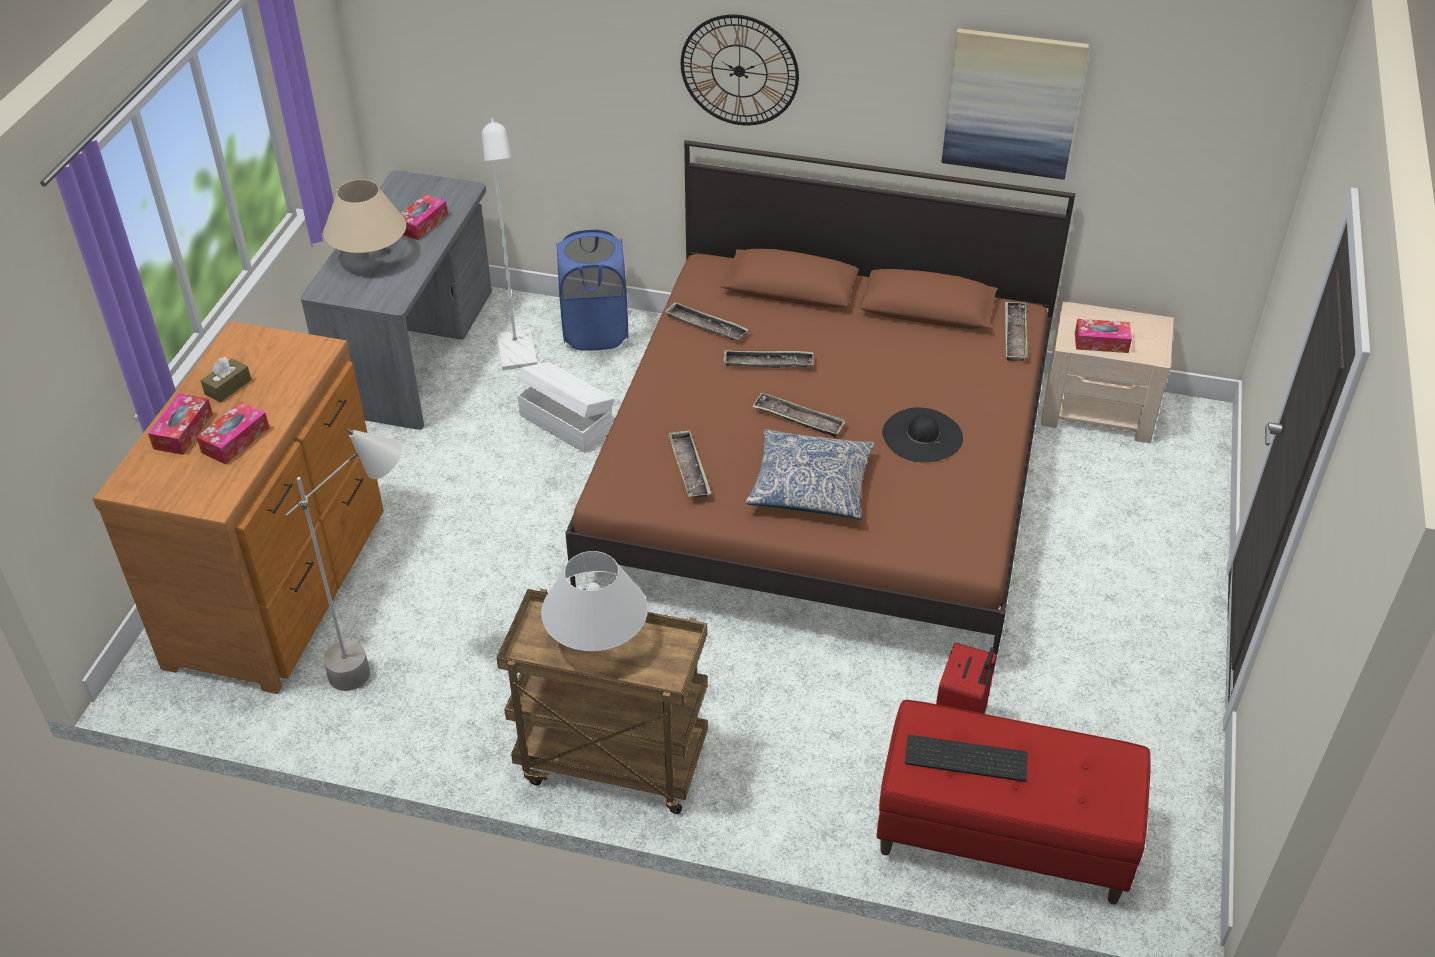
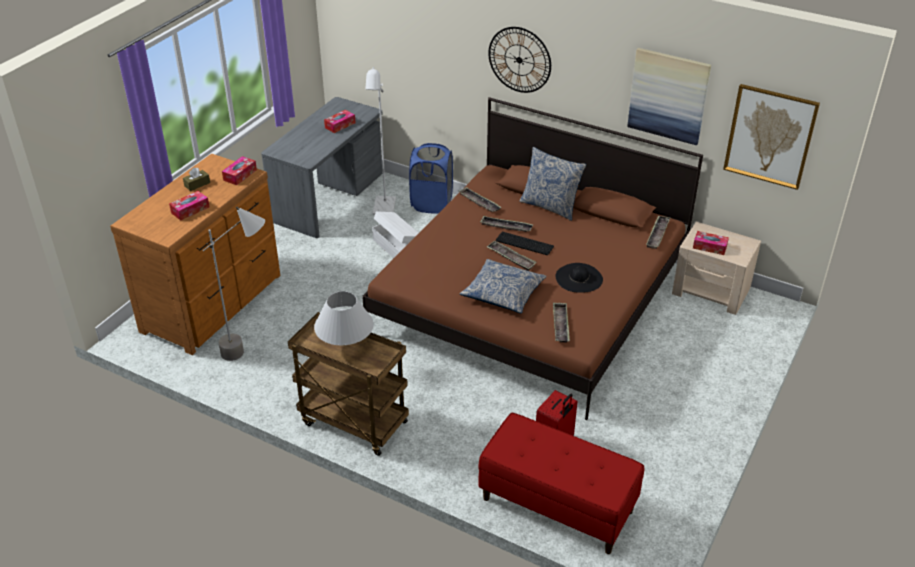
camera: 15 degrees right, 5 degrees down
tissue box [148,393,213,455] -> tissue box moved to [222,156,257,185]
beige table lamp [323,179,406,257] -> none
tray [668,430,711,498] -> tray moved to [553,303,570,343]
keyboard [905,735,1028,782] -> keyboard moved to [496,232,554,255]
none -> pillow [520,147,586,221]
none -> picture [723,84,820,190]

